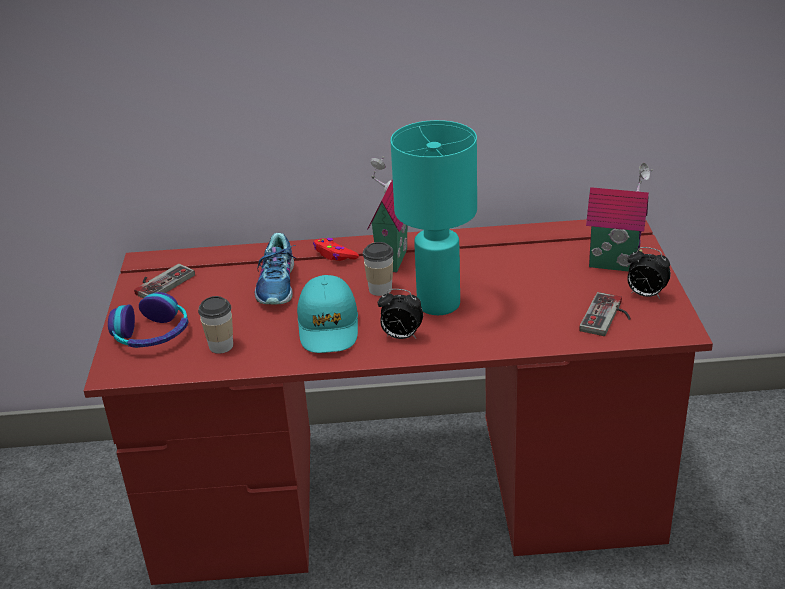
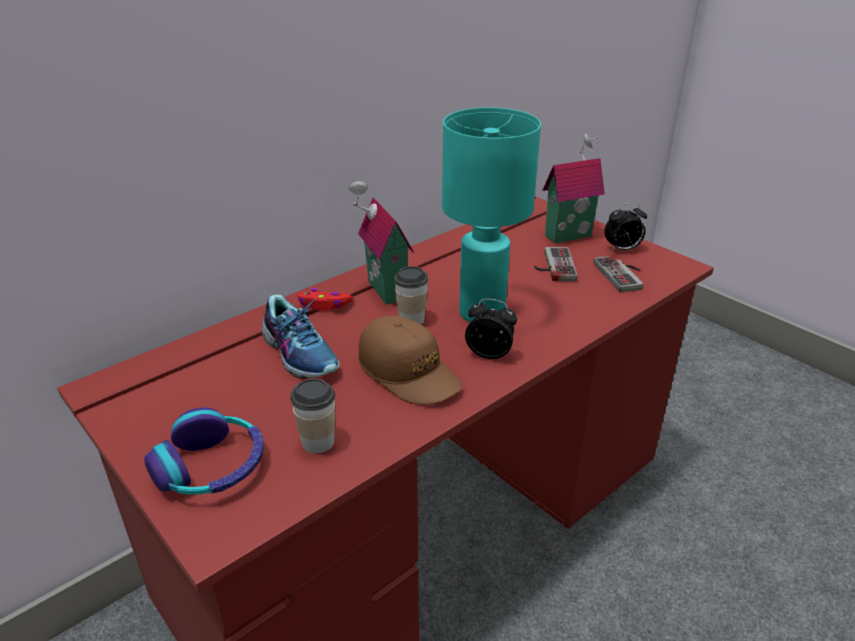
camera: 40 degrees left, 0 degrees up
game controller [134,264,195,299] -> game controller moved to [534,247,578,281]
turquoise cap [297,275,358,353] -> brown cap [358,315,462,405]
alarm clock [378,289,423,339] -> alarm clock turned 135 degrees counterclockwise [465,298,517,359]

